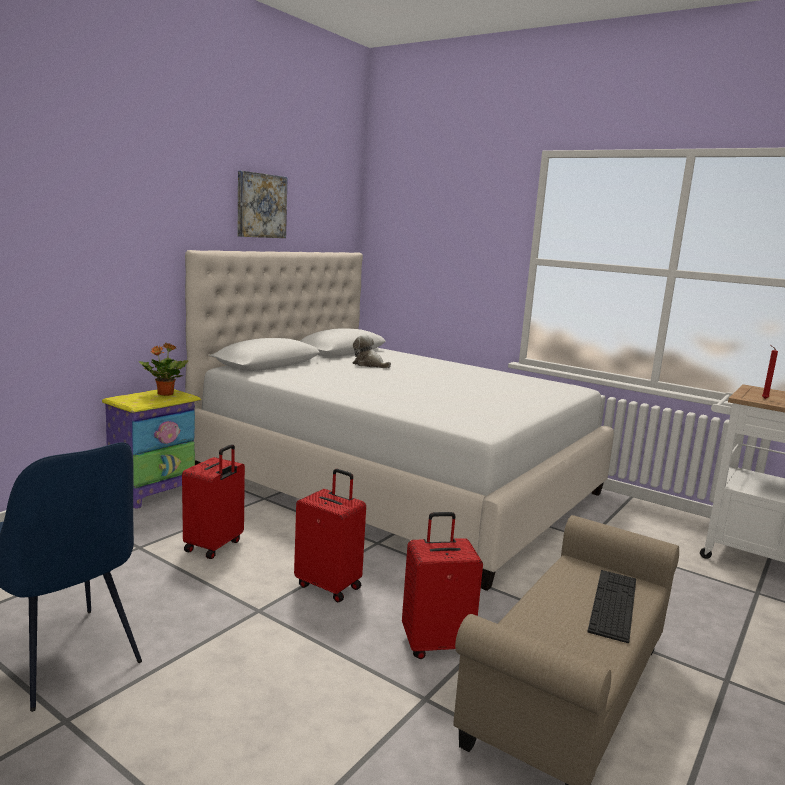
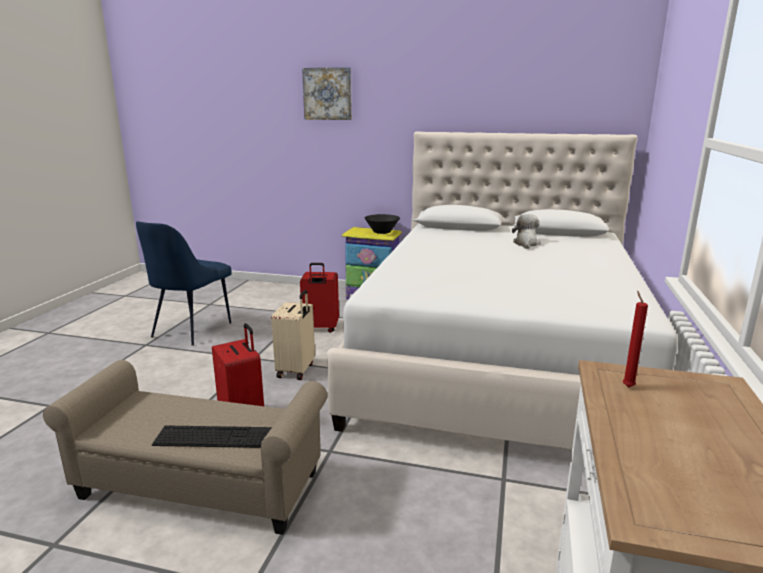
camera: 70 degrees right, 5 degrees up
potted plant [139,343,188,396] -> black bowl [365,214,400,234]
picture [238,171,288,238] -> picture moved to [302,67,352,120]
red suitcase [294,469,366,602] -> beige suitcase [271,290,315,380]

